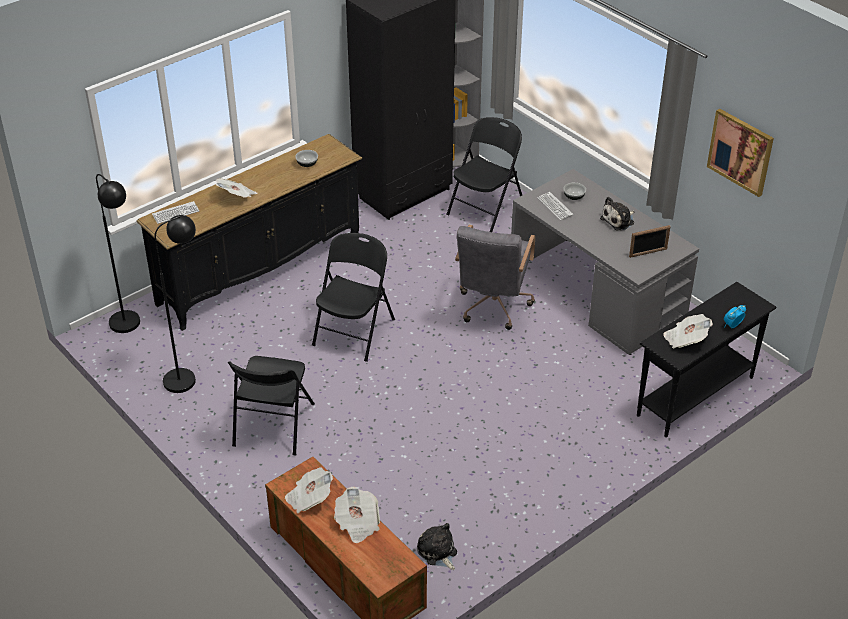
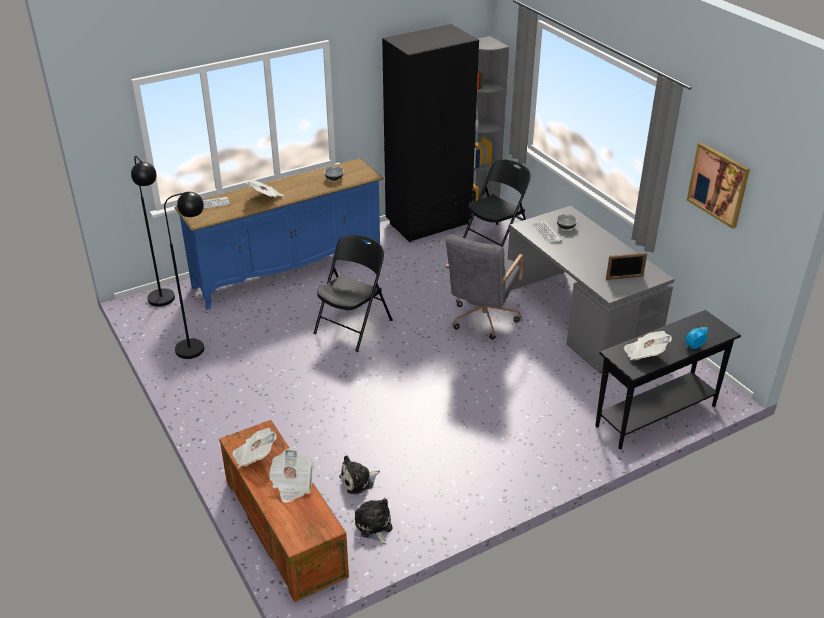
camera: 10 degrees right, 5 degrees down
black dresser [136,134,363,331] -> blue dresser [175,158,384,310]
black chair [228,356,315,456] -> none
plush toy [600,197,634,231] -> plush toy moved to [339,455,380,495]

